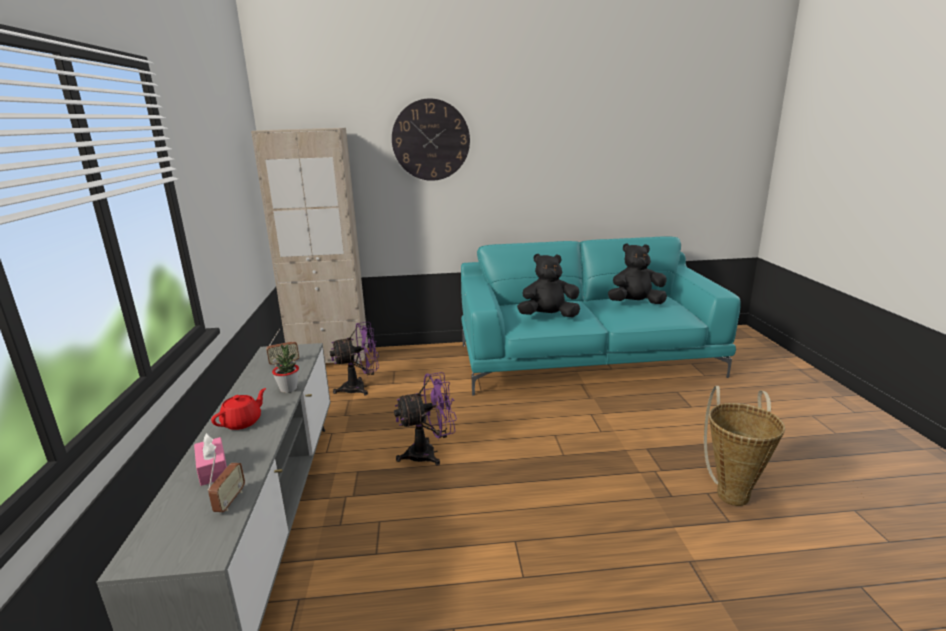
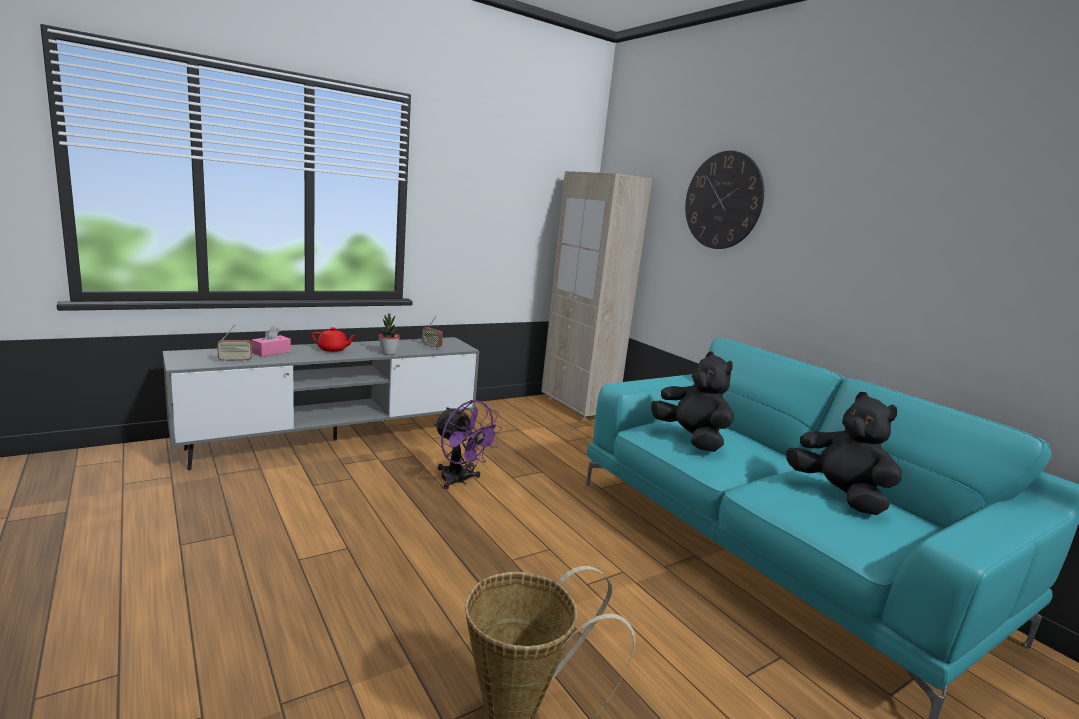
camera: 60 degrees right, 5 degrees down
purple fan [330,322,379,396] -> none

